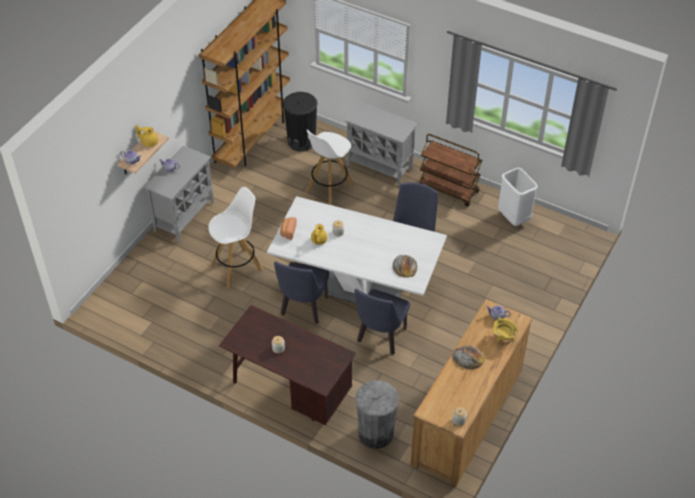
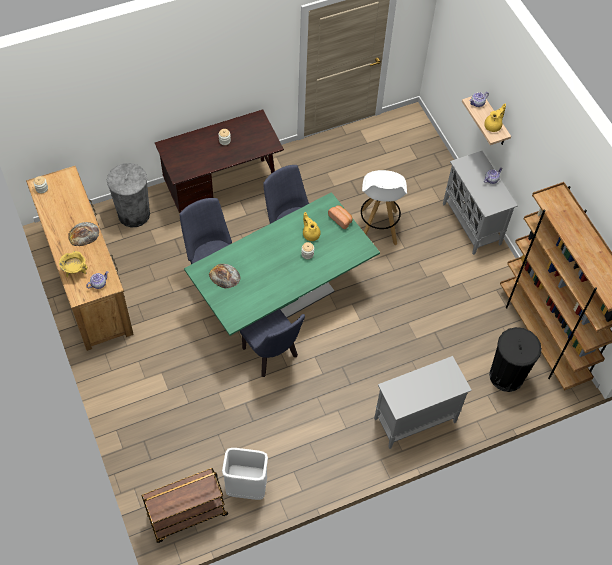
camera: 125 degrees right, 10 degrees up
white dining table [267,196,447,303] -> green dining table [184,192,380,336]
white stool [305,130,354,205] -> none
brown cart [419,134,482,207] -> brown cart moved to [141,468,228,543]

